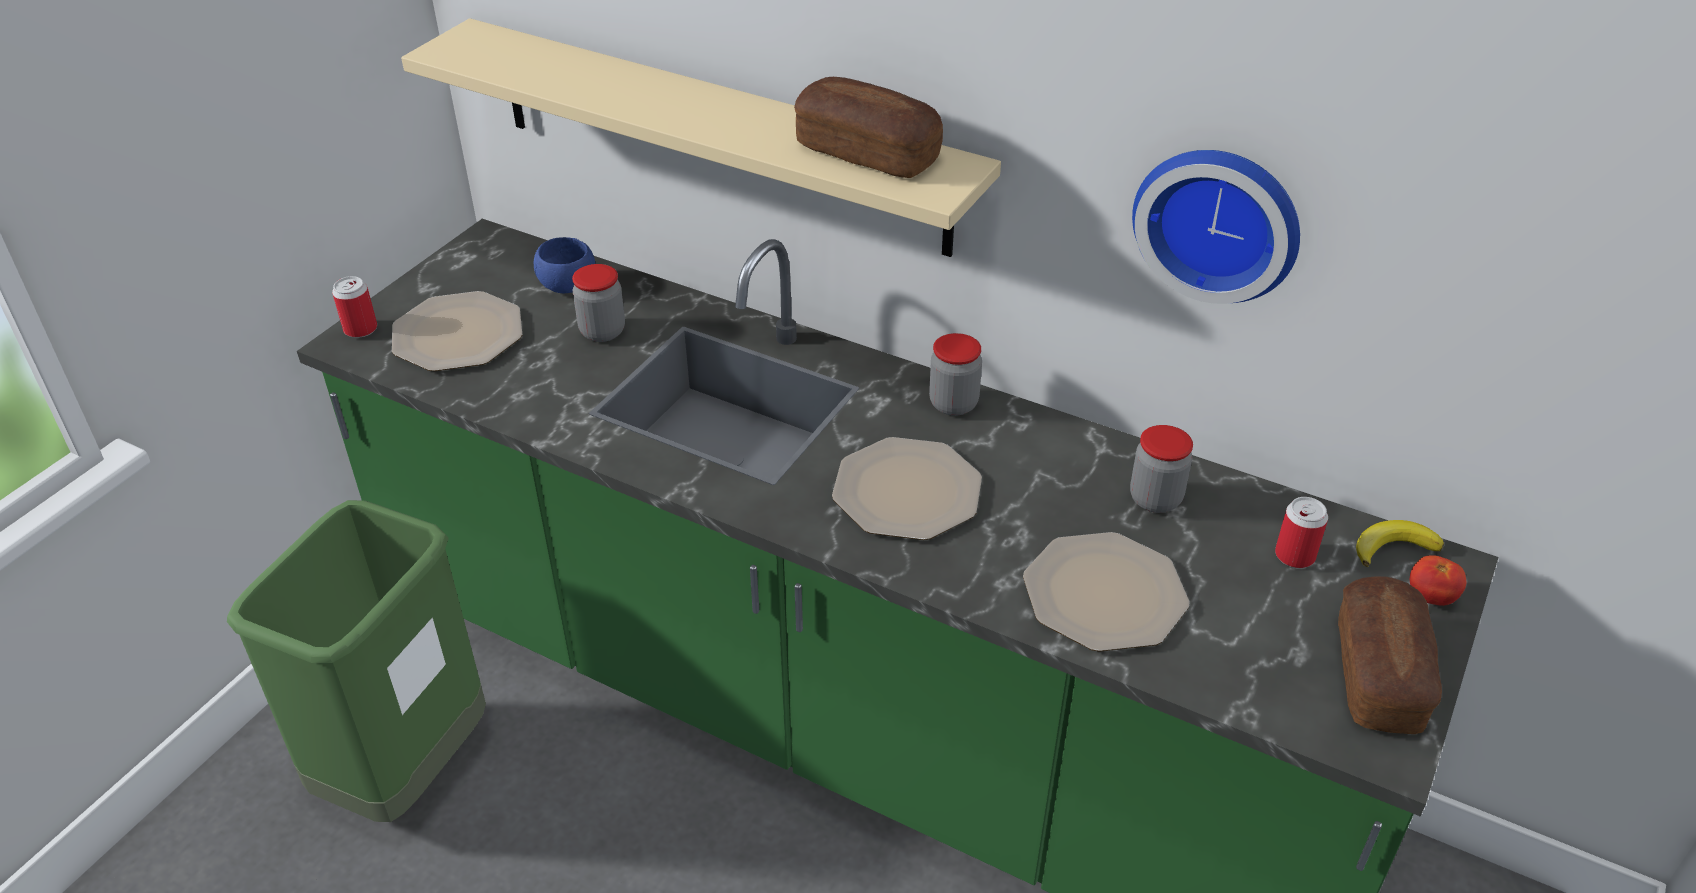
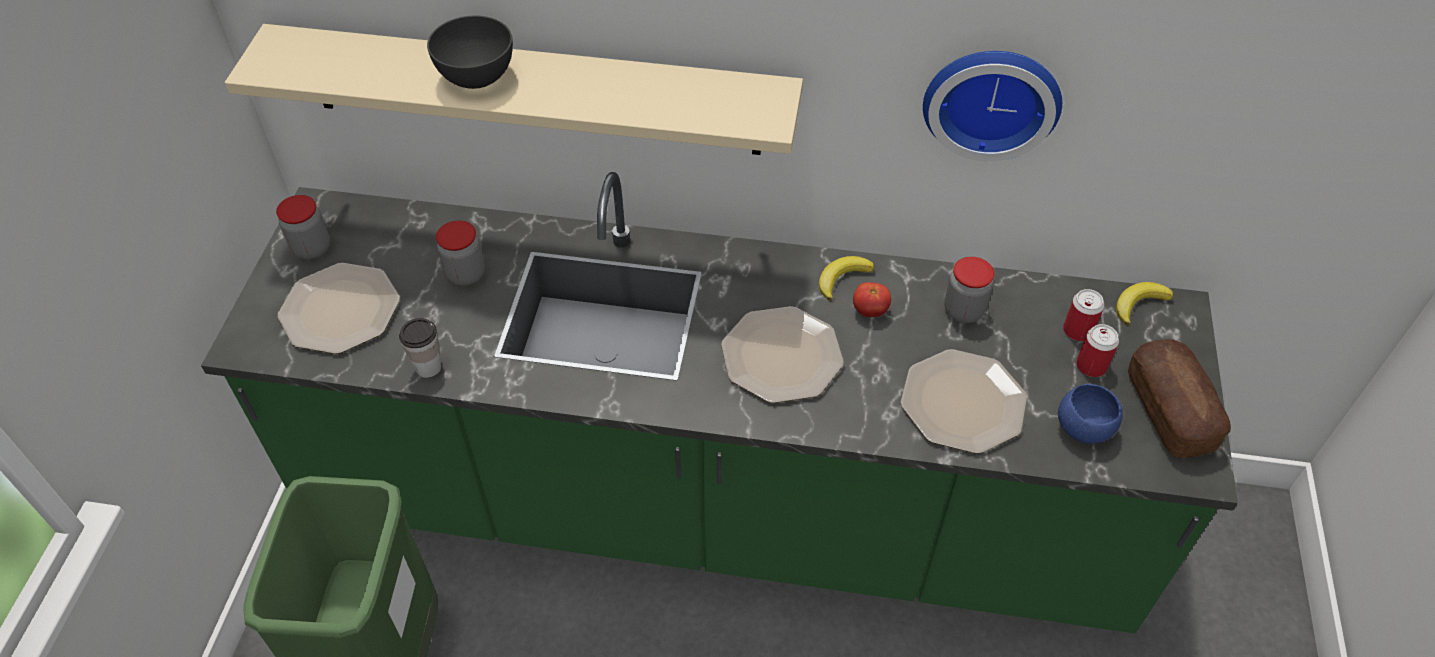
camera: 20 degrees left, 10 degrees up
can [332,276,377,338] -> can moved to [1076,324,1119,377]
blue bowl [534,237,595,293] -> blue bowl moved to [1058,383,1123,444]
bread [794,77,943,178] -> none
jar [929,333,982,416] -> jar moved to [276,195,330,260]
tomato [1410,555,1466,606] -> tomato moved to [853,282,891,317]
none -> cup [399,318,441,378]
none -> grey bowl [427,15,513,89]
none -> banana [819,256,874,301]

